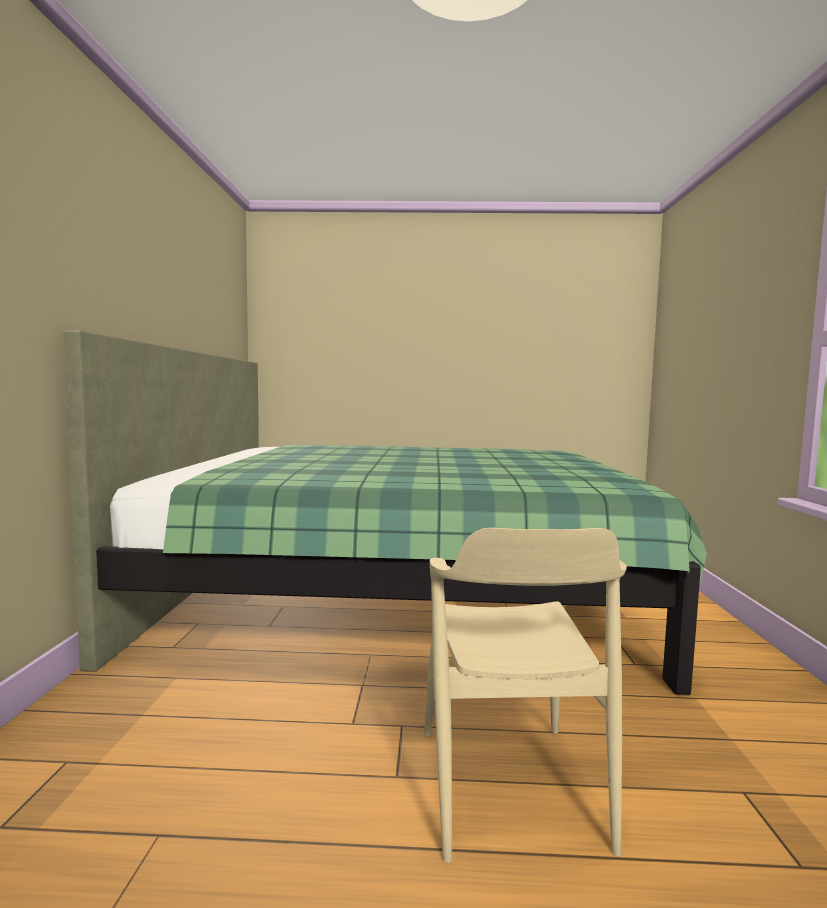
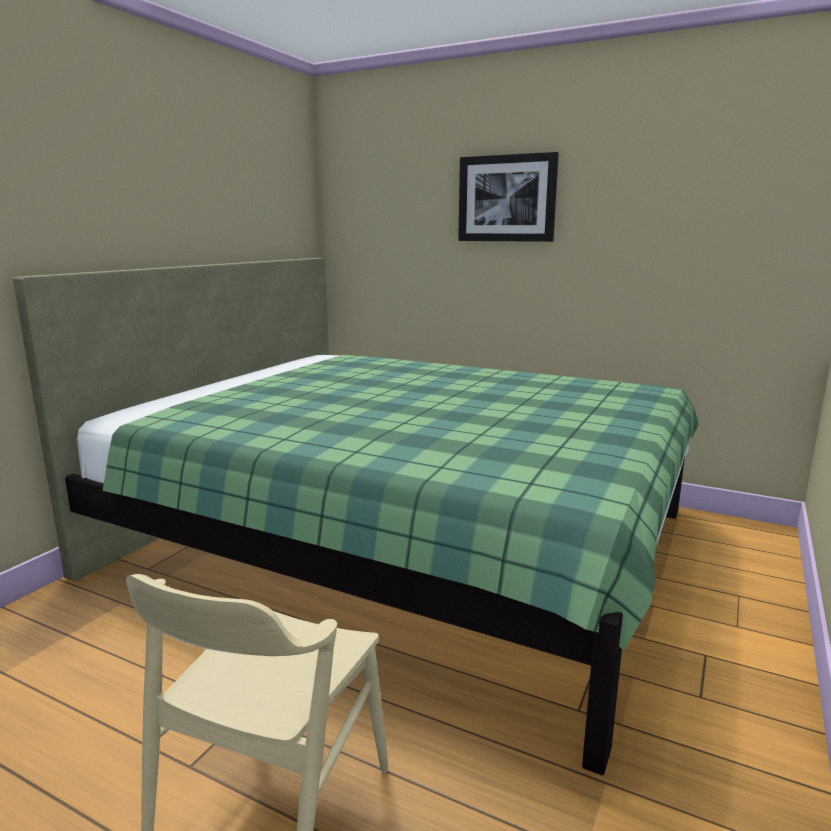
camera: 25 degrees right, 10 degrees up
none -> picture [458,152,559,242]

